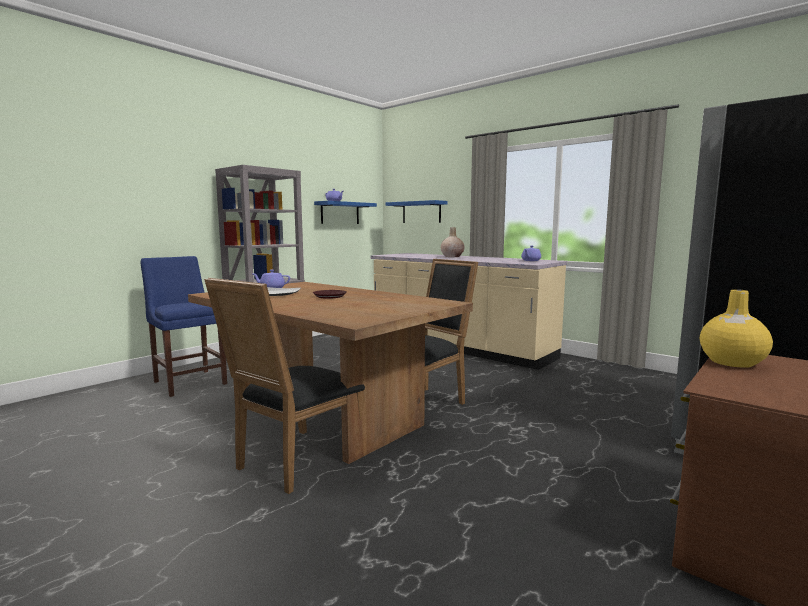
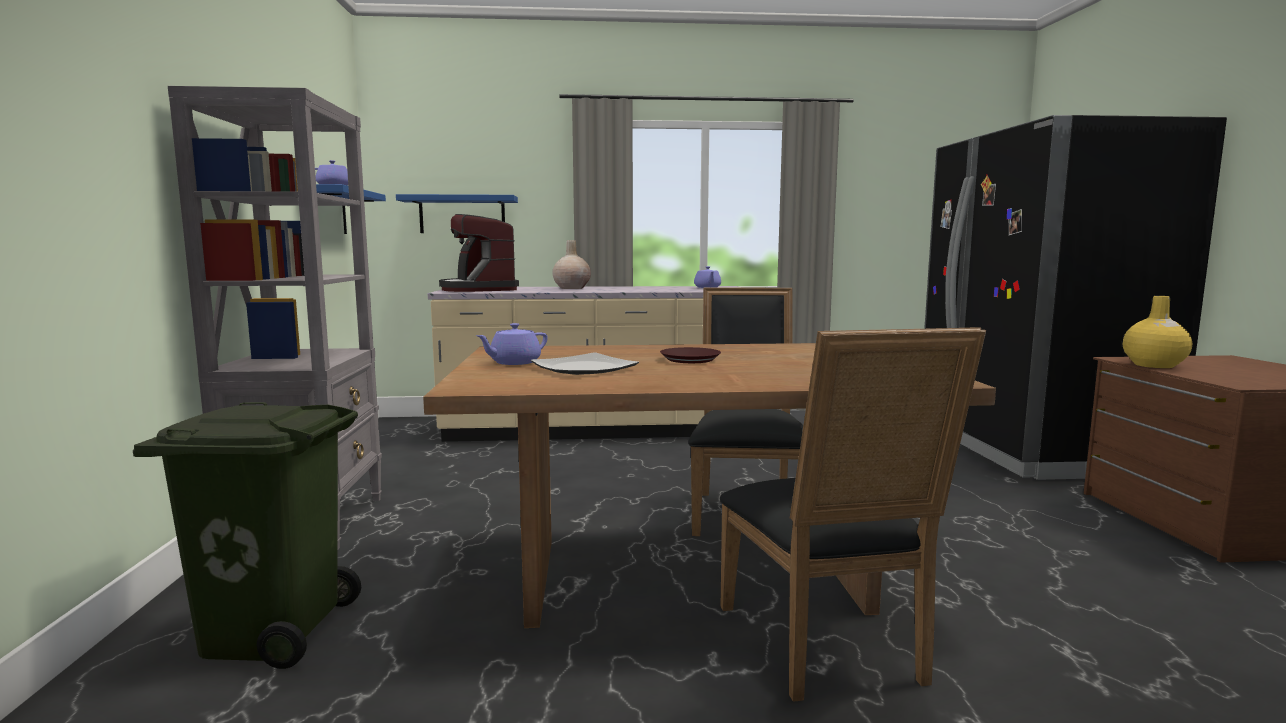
camera: 45 degrees left, 0 degrees up
blue chair [141,256,227,397] -> green trash can [133,402,361,669]
none -> coffee machine [439,214,519,292]

